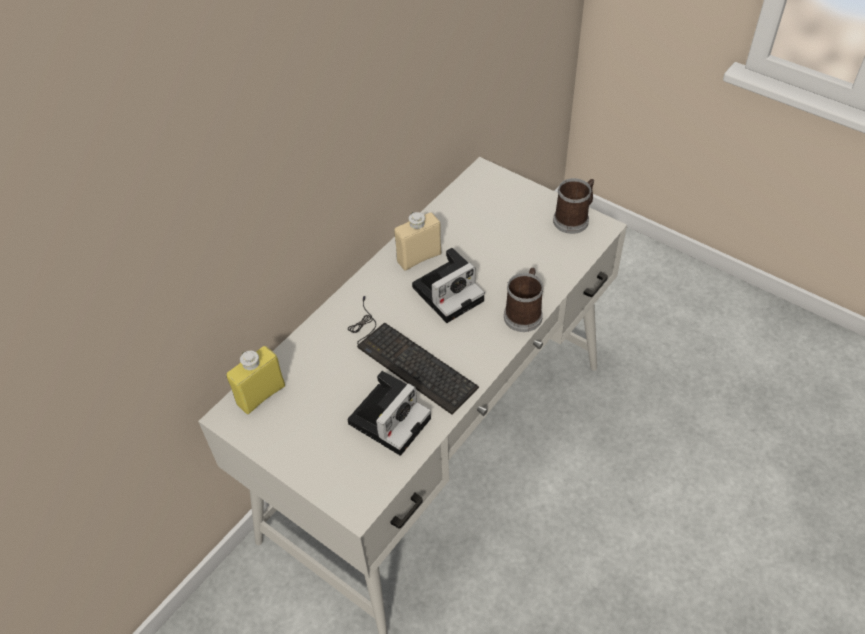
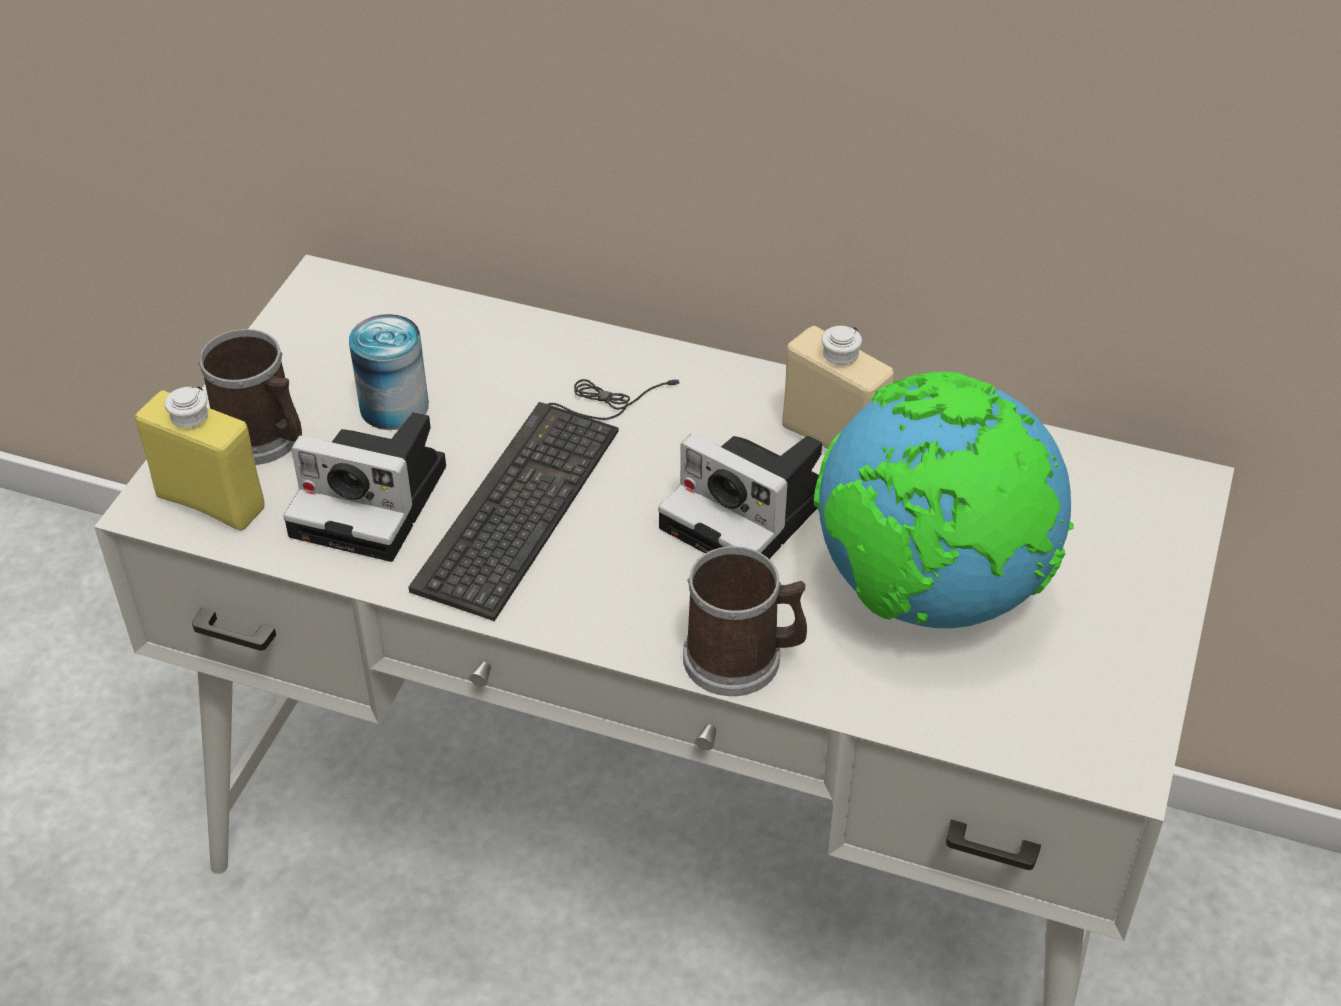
camera: 70 degrees right, 5 degrees down
yellow bottle [226,346,285,414] -> yellow bottle moved to [135,386,264,530]
mug [553,178,594,234] -> mug moved to [198,329,302,465]
none -> can [349,314,429,430]
none -> globe [814,372,1074,628]

